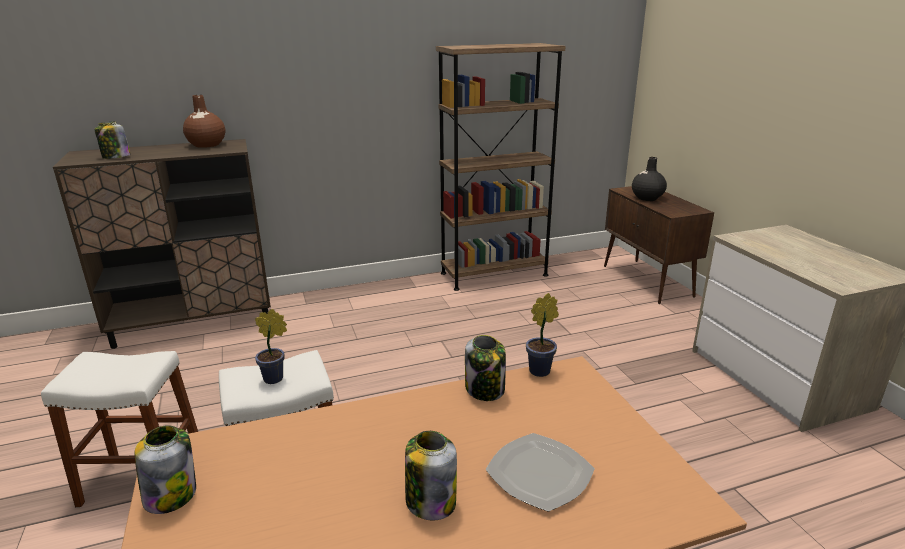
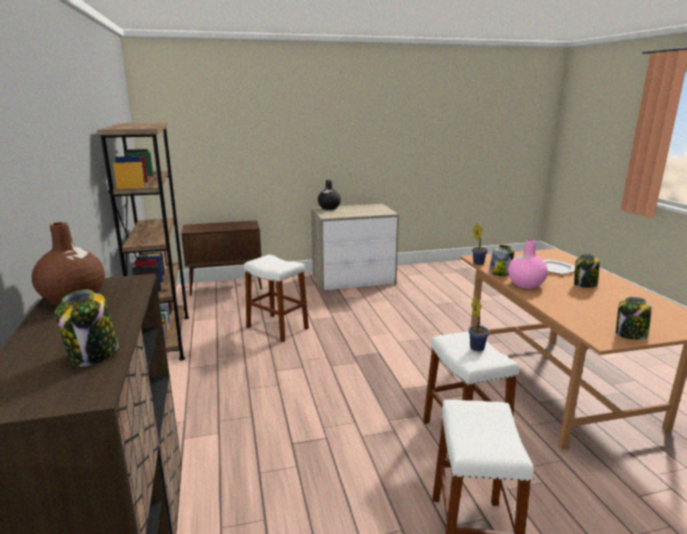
camera: 85 degrees left, 5 degrees down
black vase [632,157,667,201] -> black vase moved to [318,180,341,210]
none -> white stool [244,255,309,342]
none -> pink vase [508,239,548,289]

